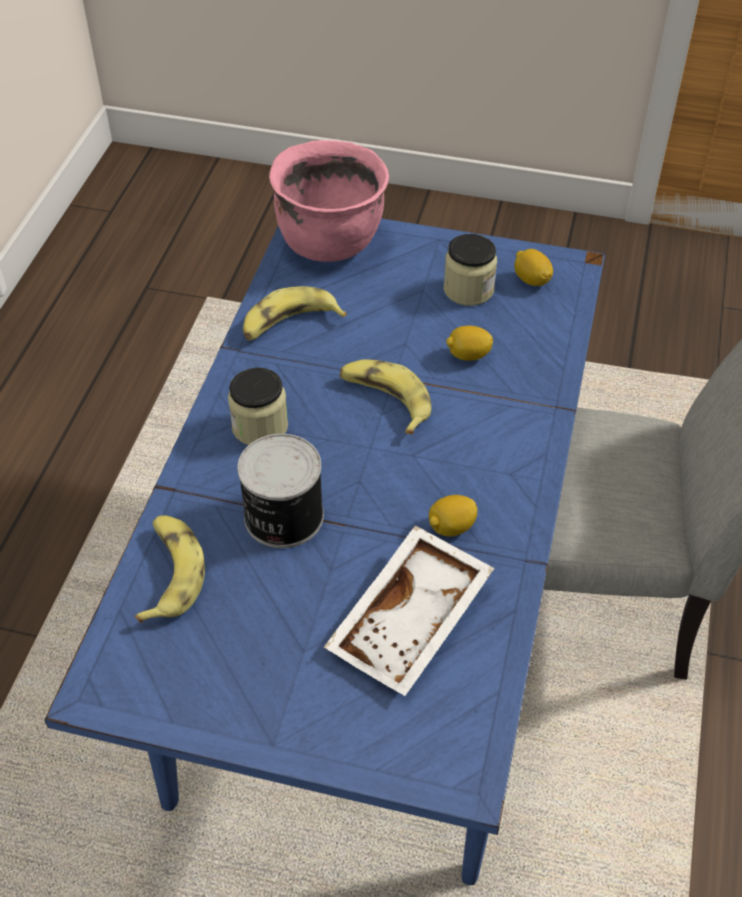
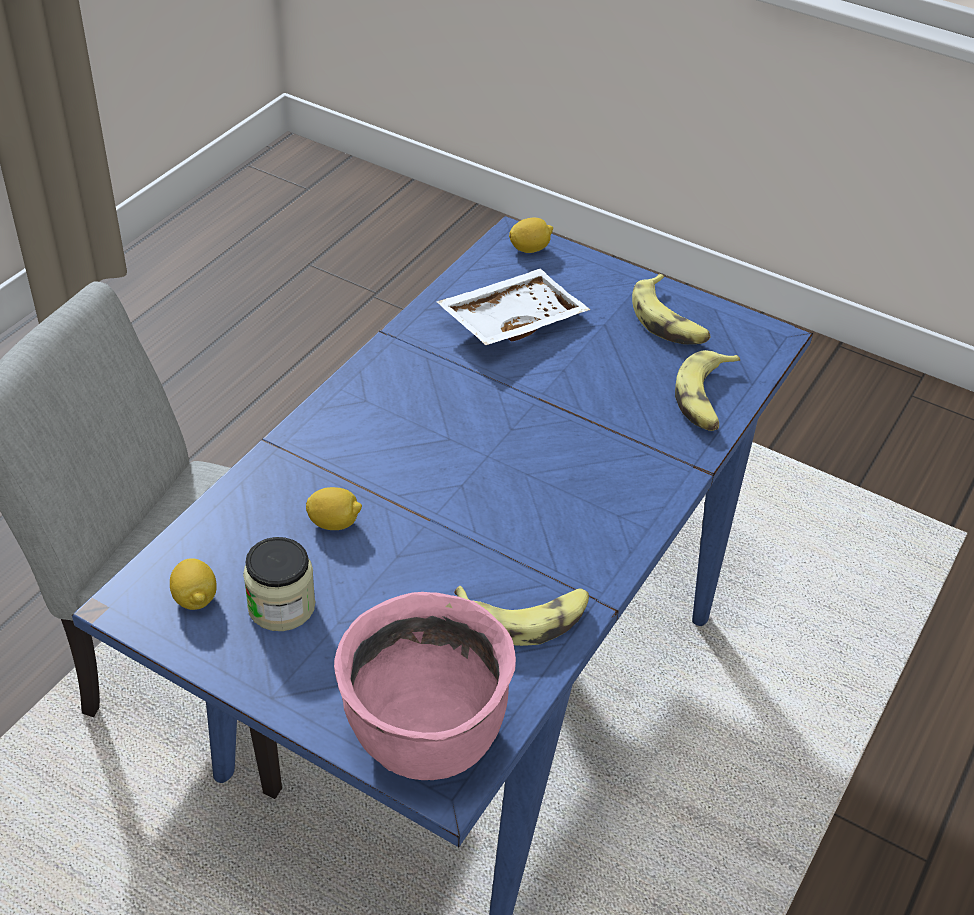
camera: 165 degrees left, 5 degrees down
jar [228,368,288,445] -> none
can [237,434,324,548] -> none
banana [339,359,431,434] -> banana moved to [632,274,710,344]
lemon [429,495,478,537] -> lemon moved to [509,218,553,253]

